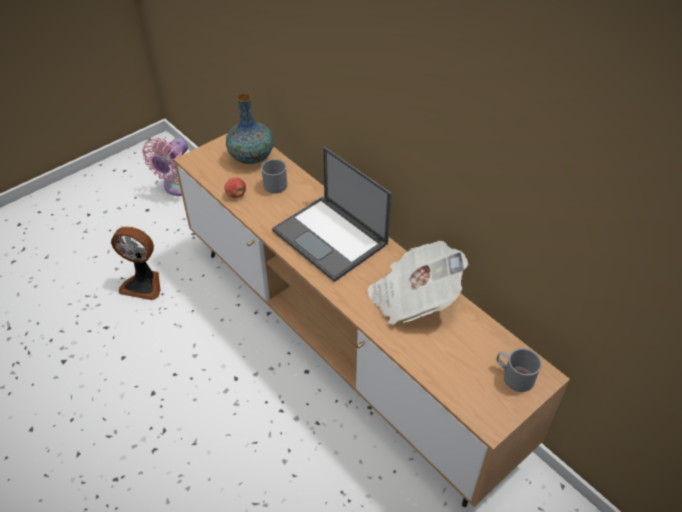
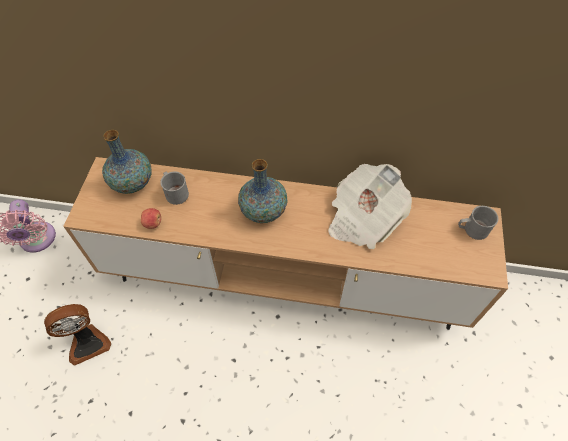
camera: 40 degrees left, 10 degrees up
laptop [272,147,392,282] -> vase [238,159,287,223]

